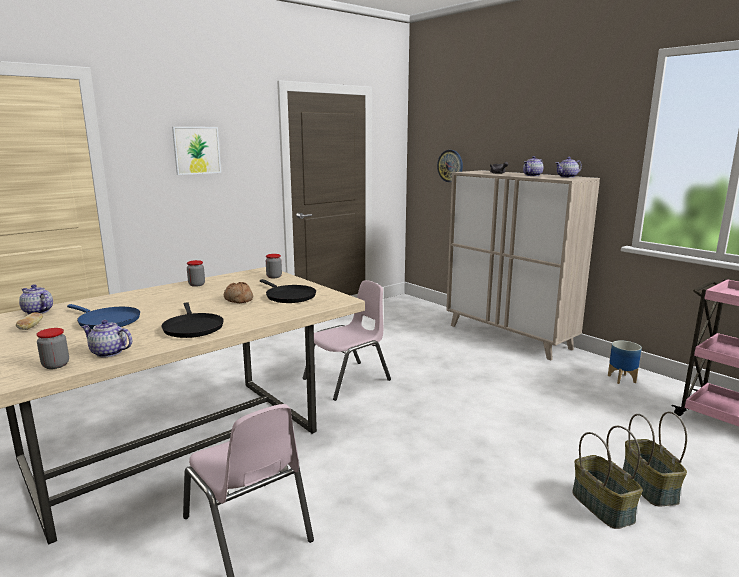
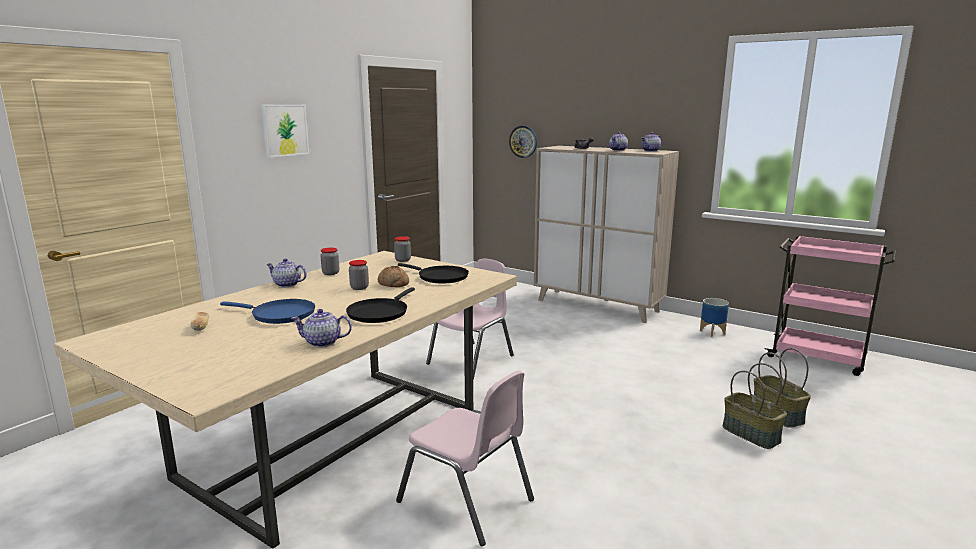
camera: 15 degrees left, 0 degrees up
teapot [19,285,53,315] -> teapot moved to [266,258,307,287]
jar [36,328,69,369] -> jar moved to [349,260,369,290]
black frying pan [161,302,224,338] -> black frying pan turned 60 degrees clockwise [346,287,415,323]

